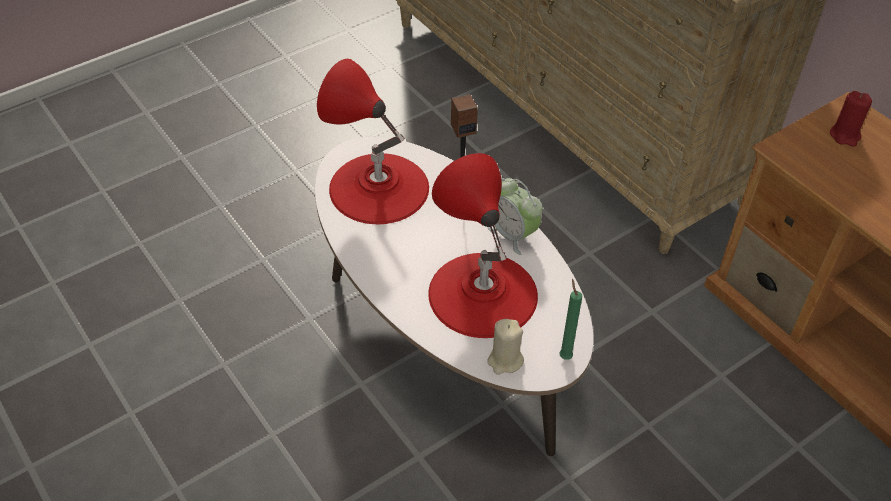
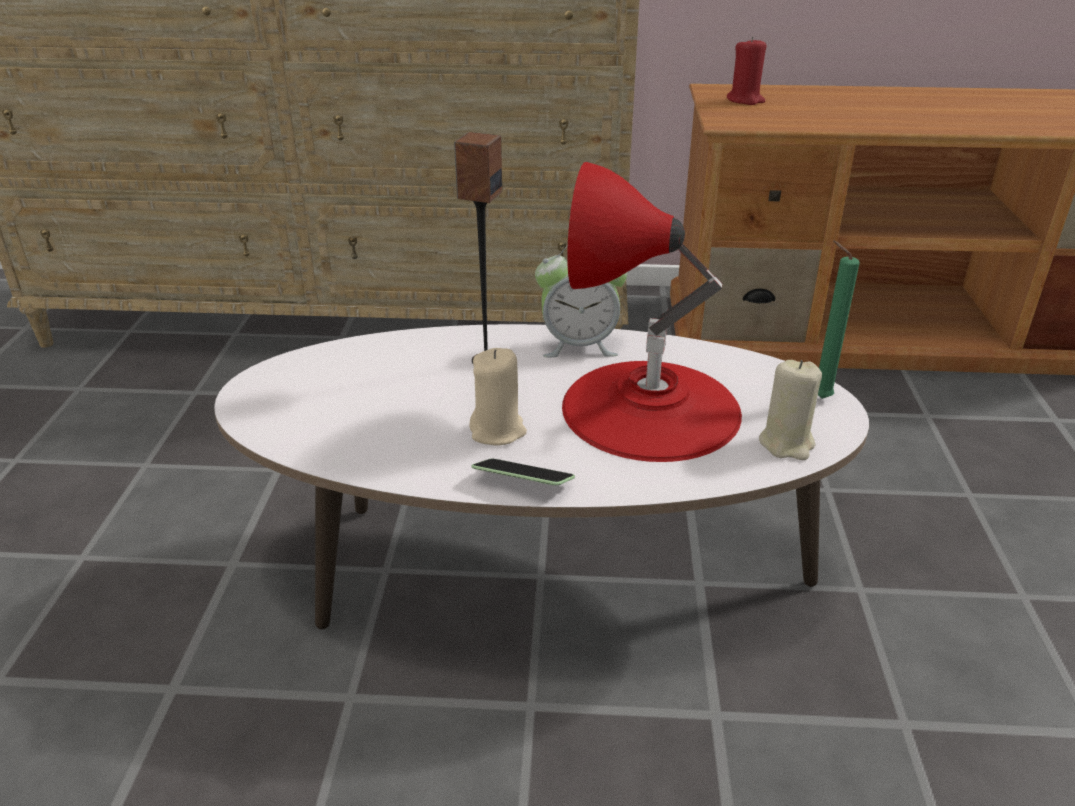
camera: 50 degrees left, 15 degrees down
red table lamp [317,59,429,224] -> none
none -> beige candle [469,348,527,445]
none -> phone [472,459,575,485]

